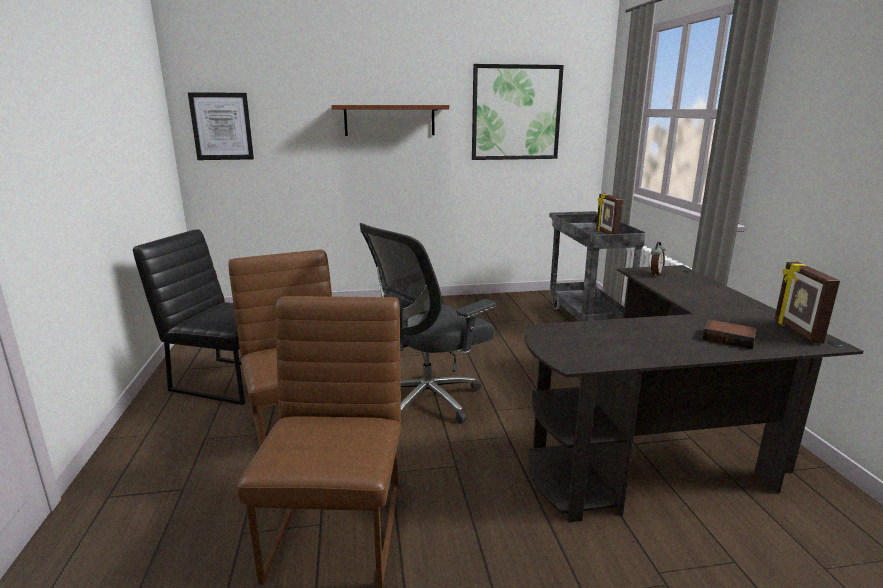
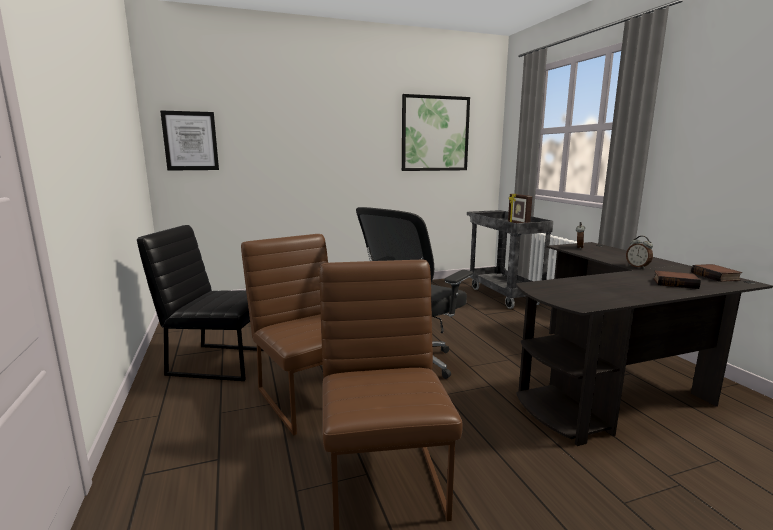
camera: 10 degrees left, 5 degrees down
brown shelf [331,105,449,136] -> none
picture frame [774,262,840,344] -> book [691,264,742,282]
none -> alarm clock [626,236,653,269]

